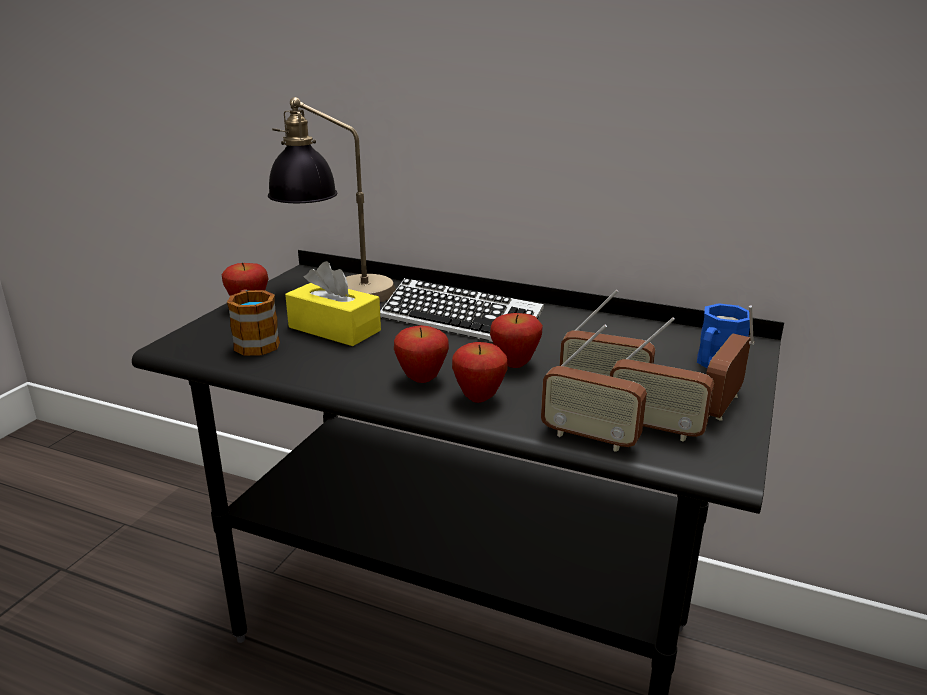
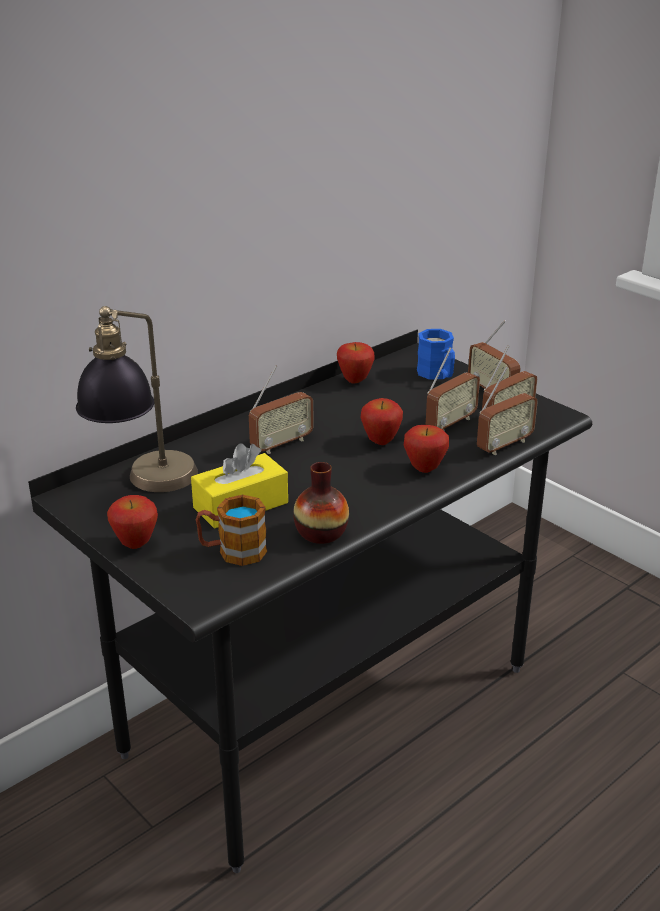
camera: 65 degrees left, 5 degrees up
keyboard [380,278,544,342] -> radio [249,366,314,454]
apple [394,325,449,383] -> apple moved to [337,342,375,383]
none -> vase [293,462,349,544]

